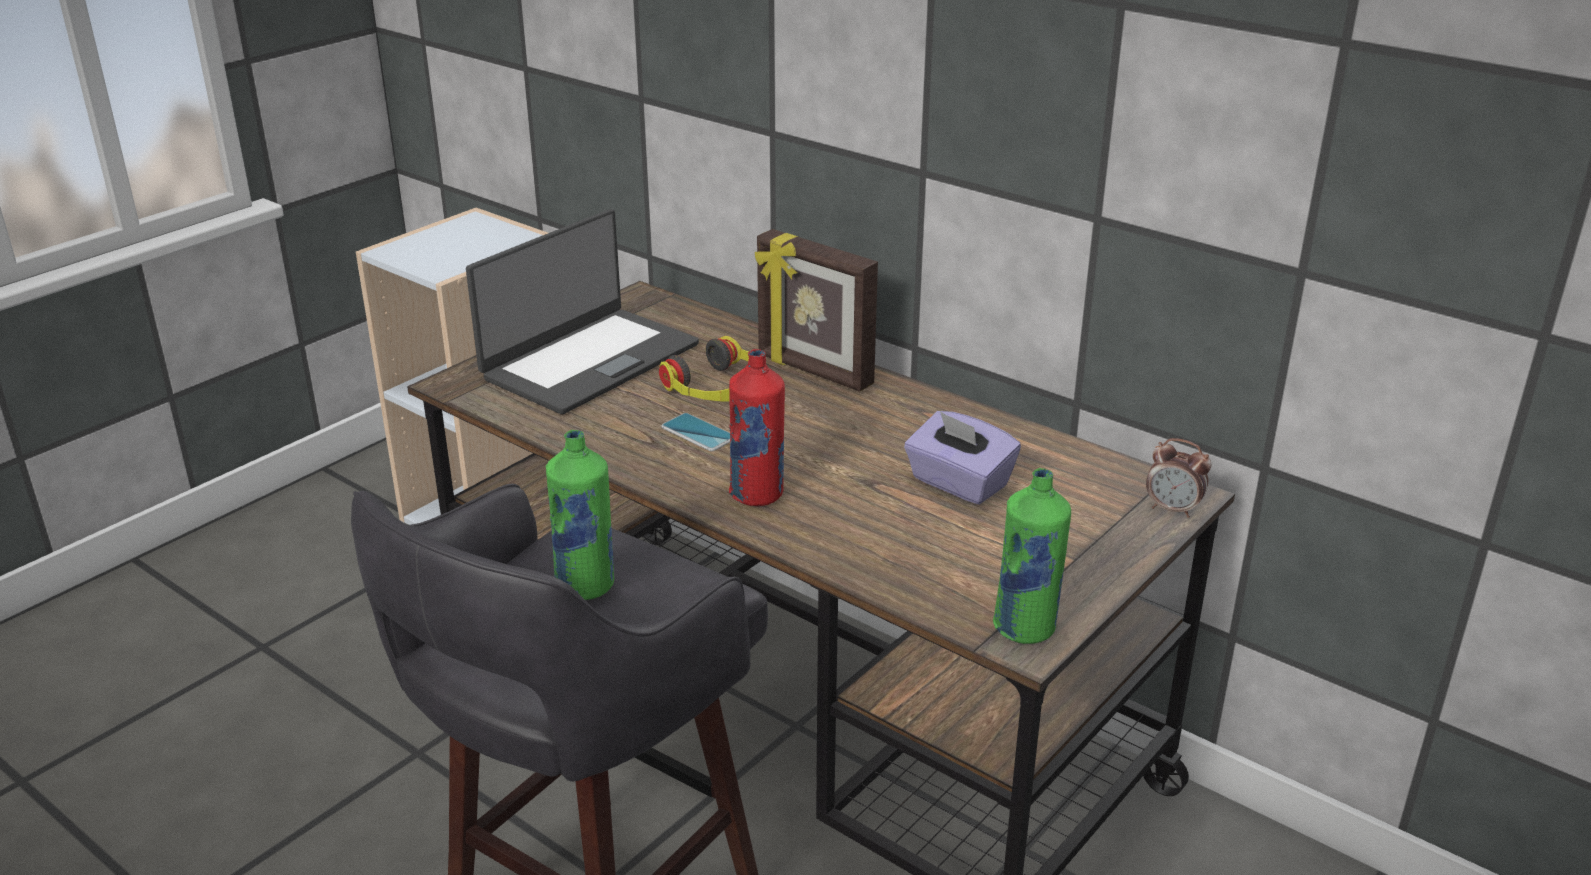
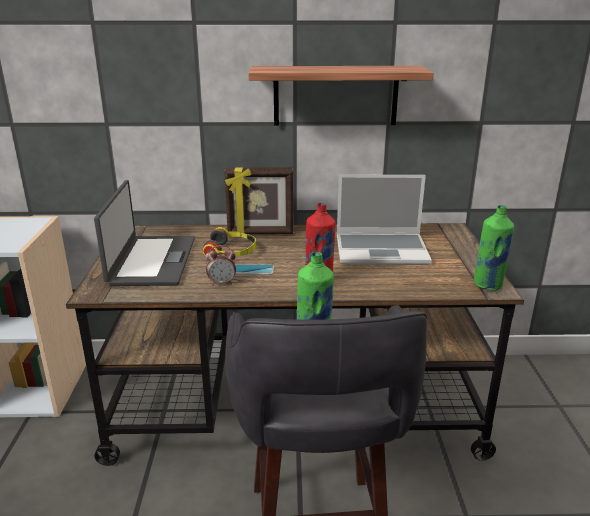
camera: 40 degrees left, 5 degrees down
purple tissue box [904,411,1021,505] -> laptop [337,174,432,265]
alarm clock [1146,438,1212,518] -> alarm clock moved to [206,245,236,286]
none -> shelf [248,66,434,126]

